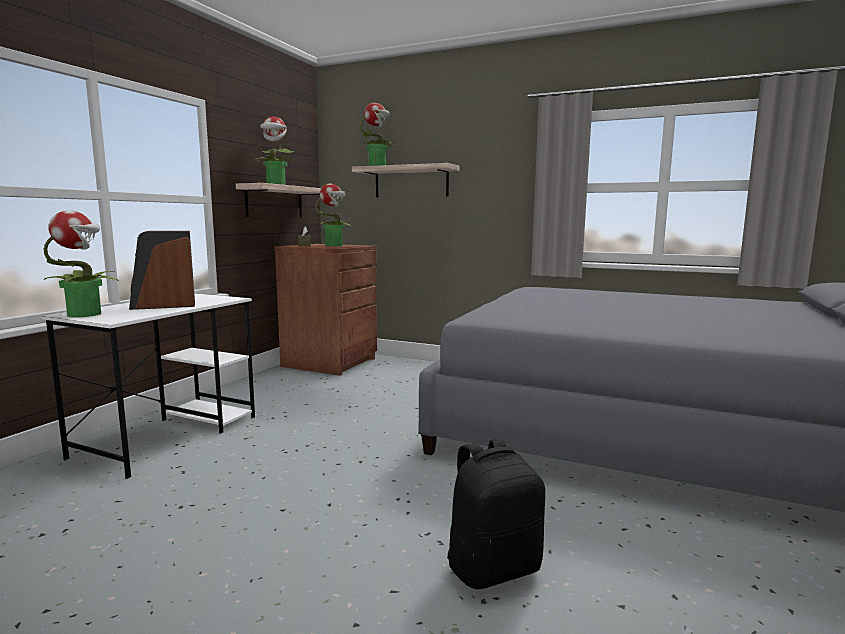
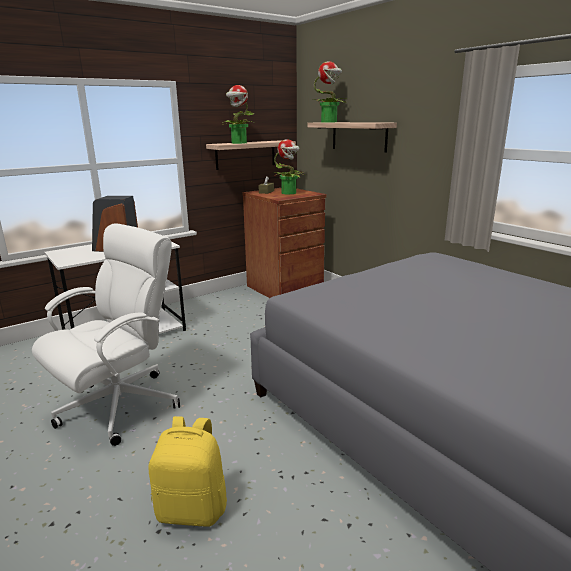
camera: 30 degrees right, 10 degrees up
potted plant [44,211,119,317] -> none
black backpack [447,438,545,589] -> yellow backpack [148,416,227,527]
none -> white office chair [32,223,180,446]

